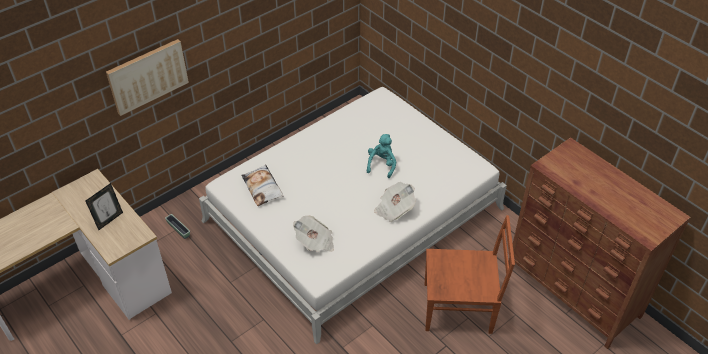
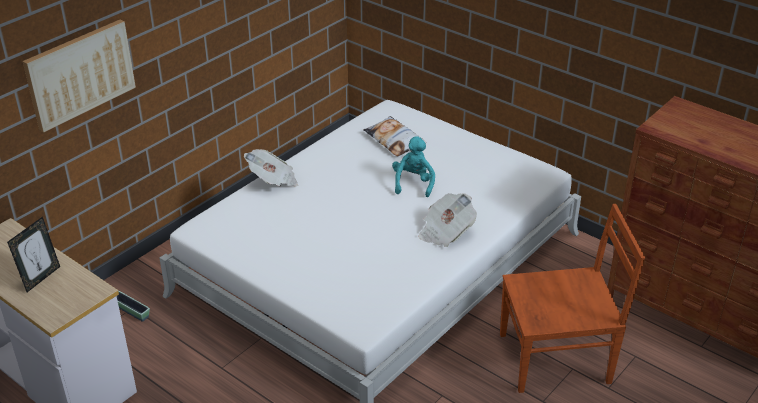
camera: 10 degrees left, 10 degrees down
pillow [241,164,283,206] -> pillow moved to [363,116,426,157]
newspaper [293,216,334,252] -> newspaper moved to [244,149,298,186]

